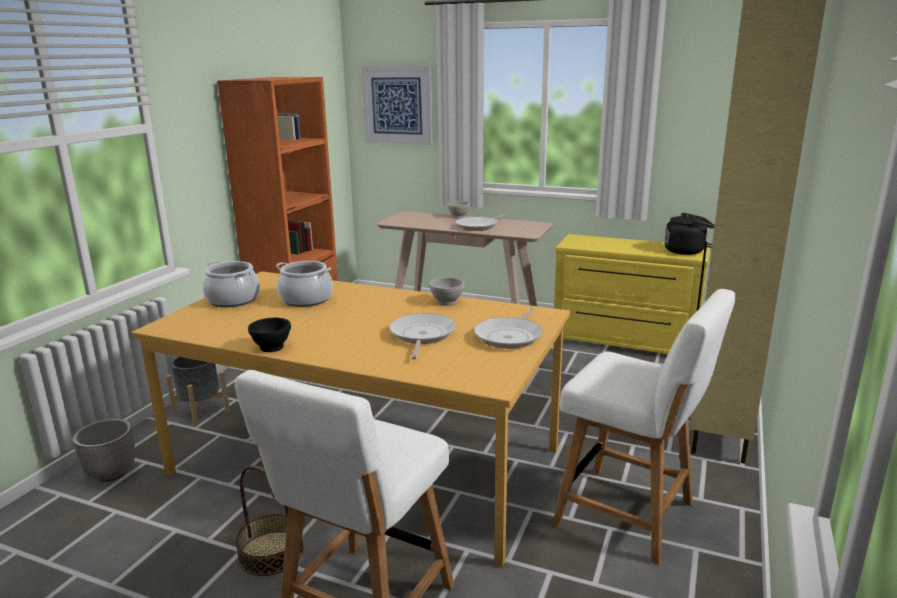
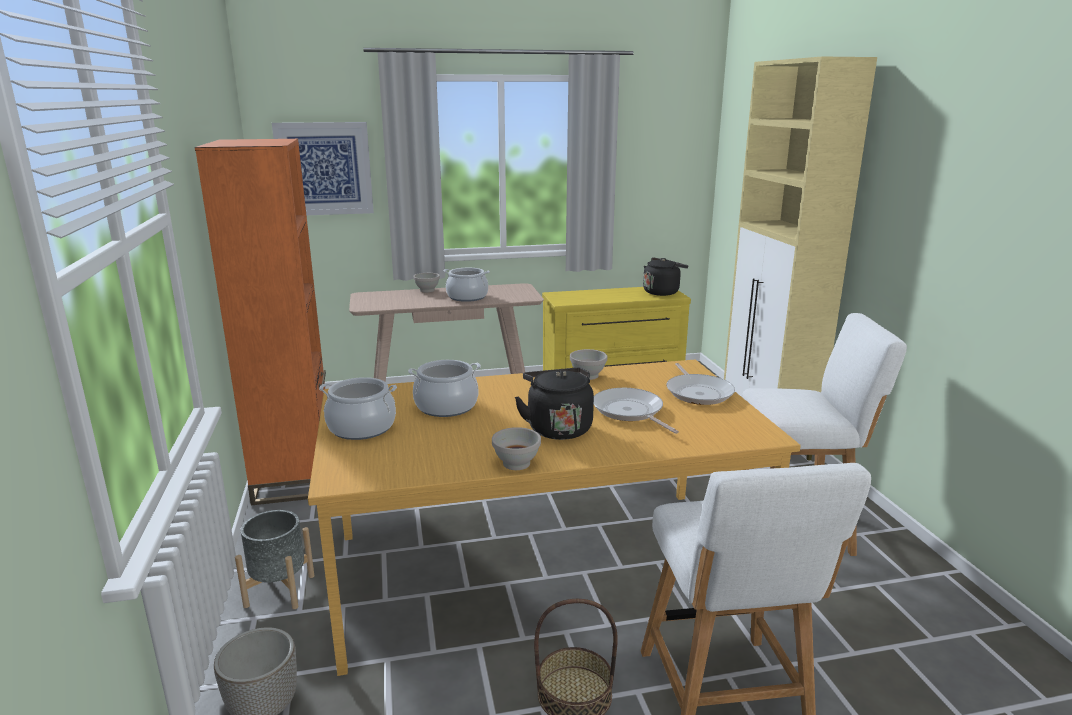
camera: 35 degrees left, 0 degrees up
black bowl [248,318,291,352] -> white bowl [492,427,541,470]
frying pan [456,215,506,231] -> cooking pot [444,268,490,302]
none -> black kettle [515,368,594,440]

